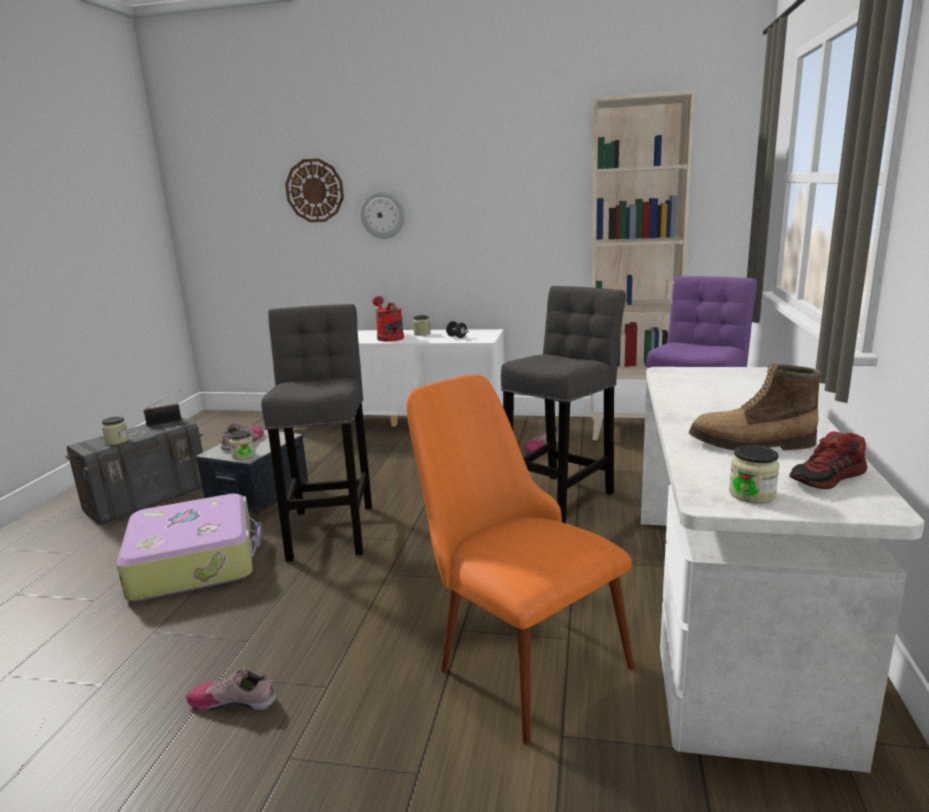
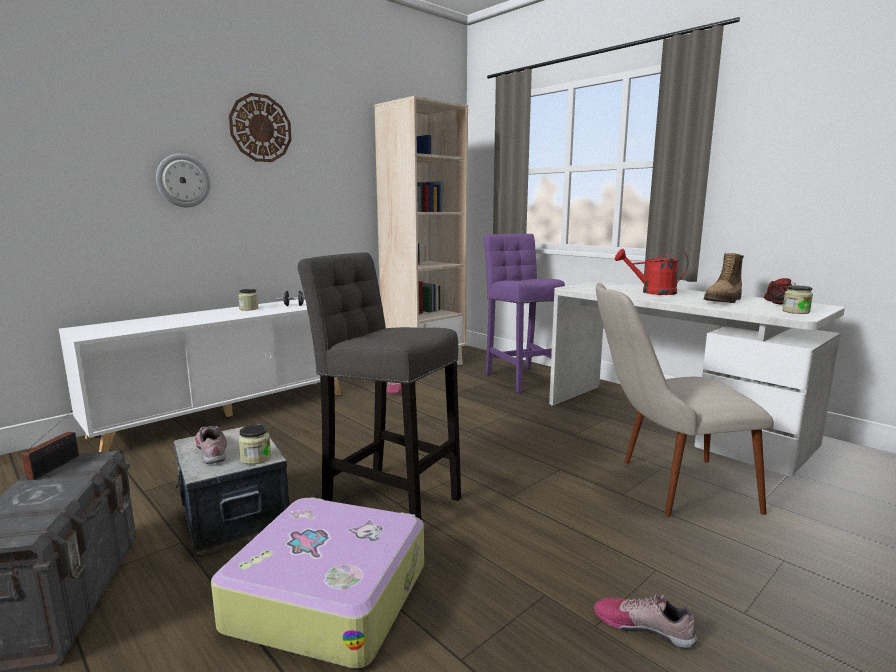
camera: 55 degrees left, 5 degrees down
jar [102,417,129,445] -> none
shoe [186,668,277,711] -> shoe turned 75 degrees clockwise [594,594,697,649]
wall clock [285,158,344,222] -> wall clock moved to [229,93,292,162]
red watering can [372,296,404,342] -> red watering can moved to [615,249,689,295]
orange chair [406,374,634,744] -> beige chair [596,283,774,517]
grey stool [501,286,626,523] -> none

